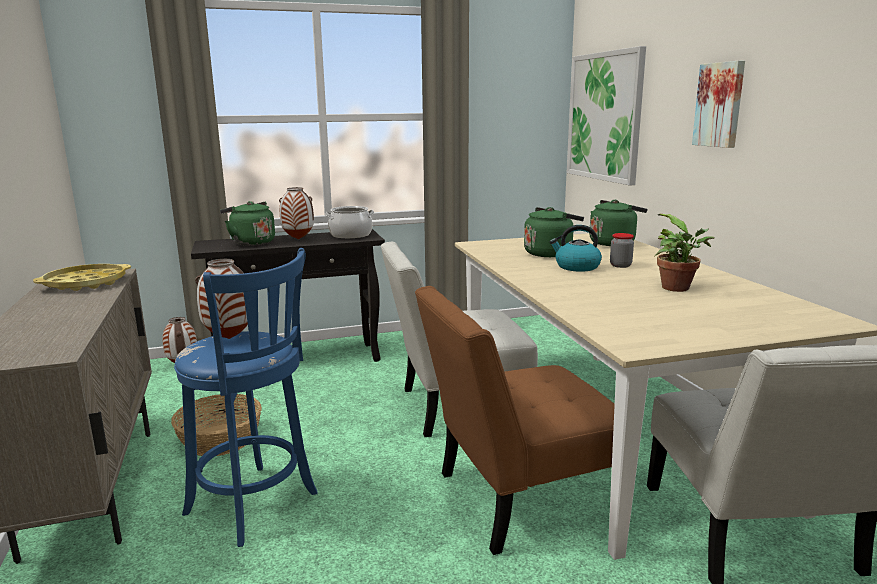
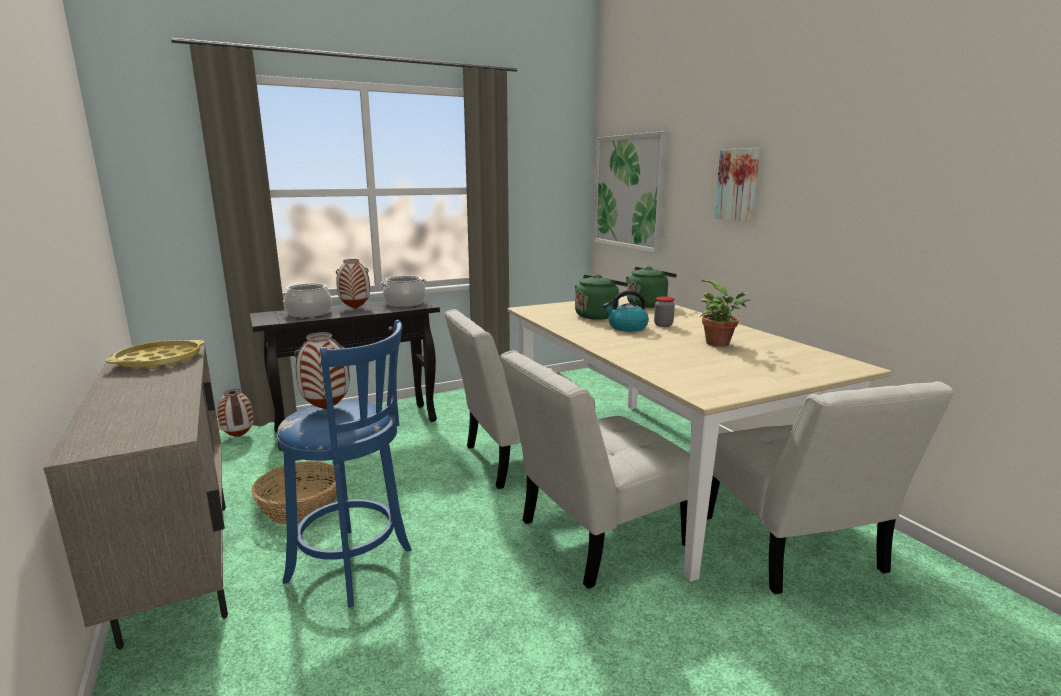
camera: 10 degrees left, 0 degrees up
green kettle [220,201,275,246] -> cooking pot [284,283,332,318]
brown chair [415,286,615,555] -> white chair [500,350,690,589]

